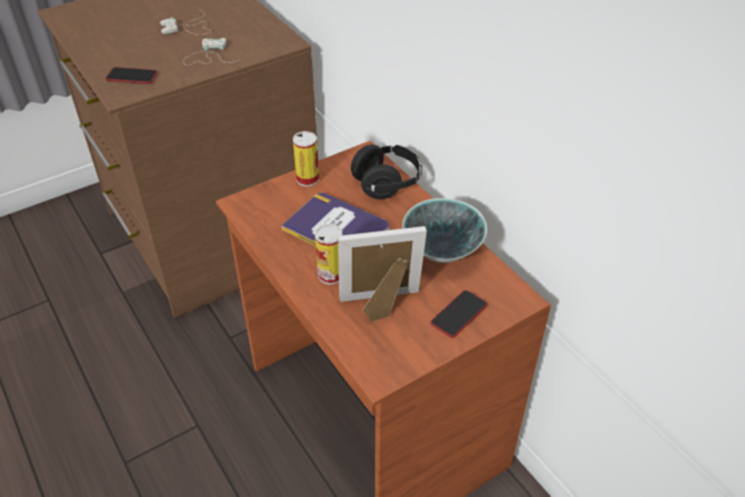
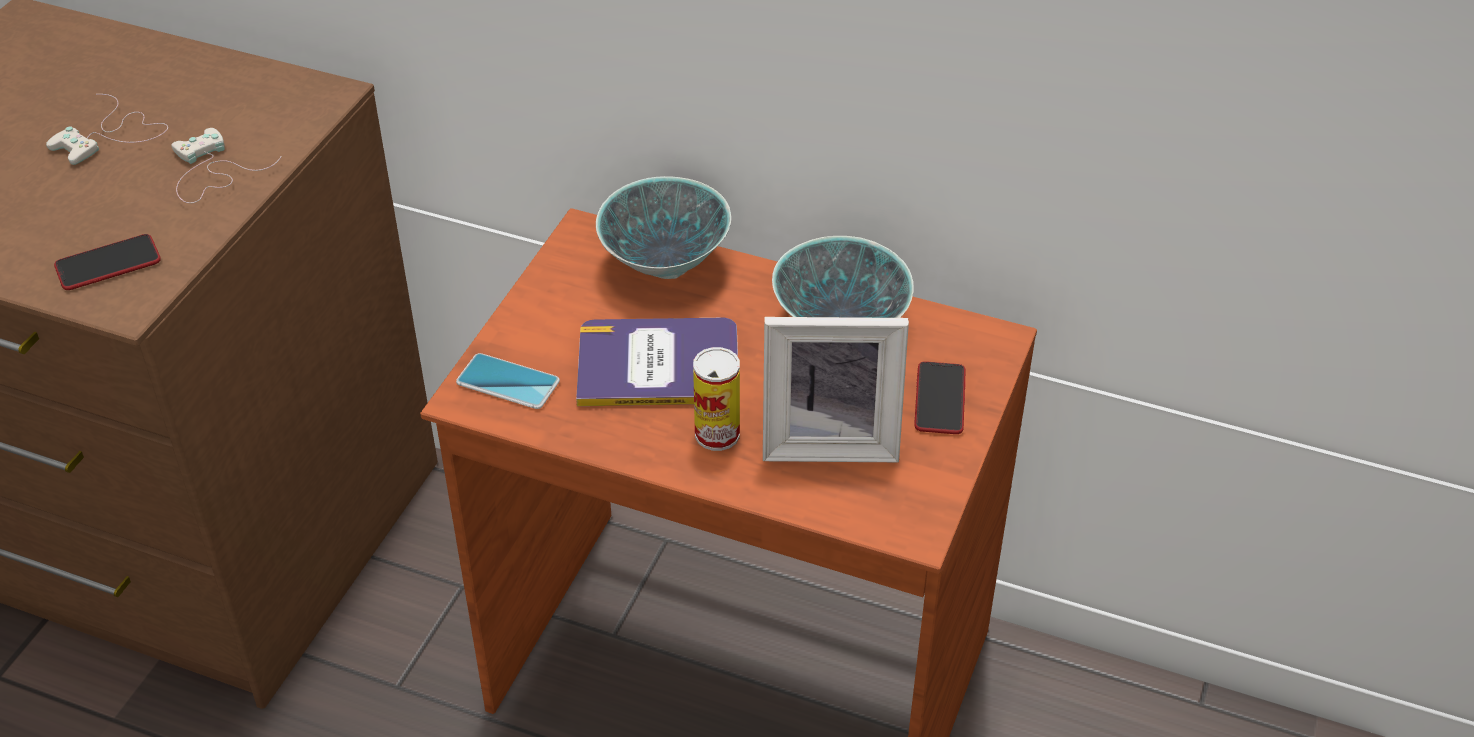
camera: 35 degrees left, 0 degrees up
can [293,131,319,187] -> none
picture frame [338,226,427,322] -> picture frame turned 135 degrees counterclockwise [763,317,909,462]
black headphones [351,145,422,199] -> bowl [596,176,731,279]
none -> phone [456,353,560,409]

